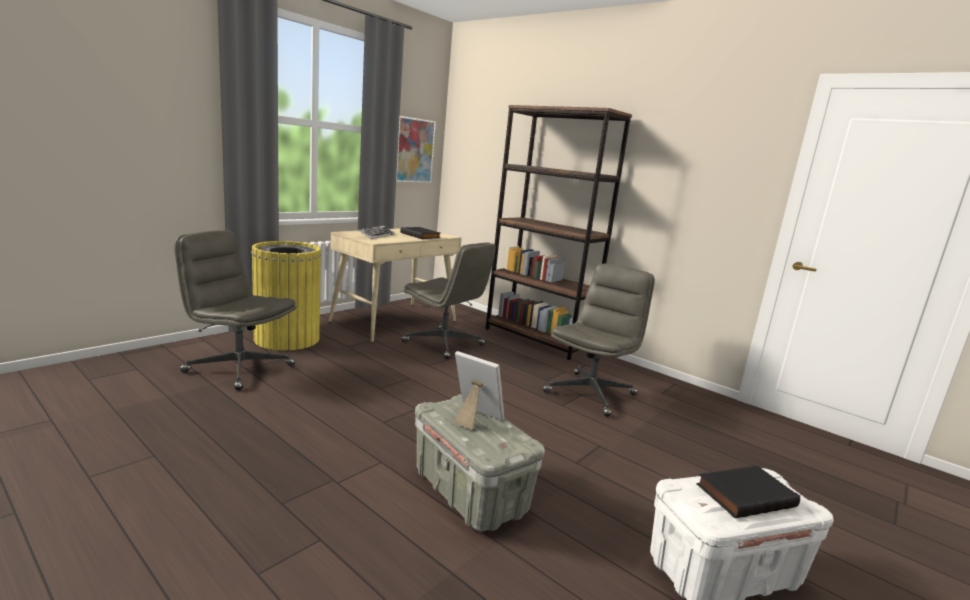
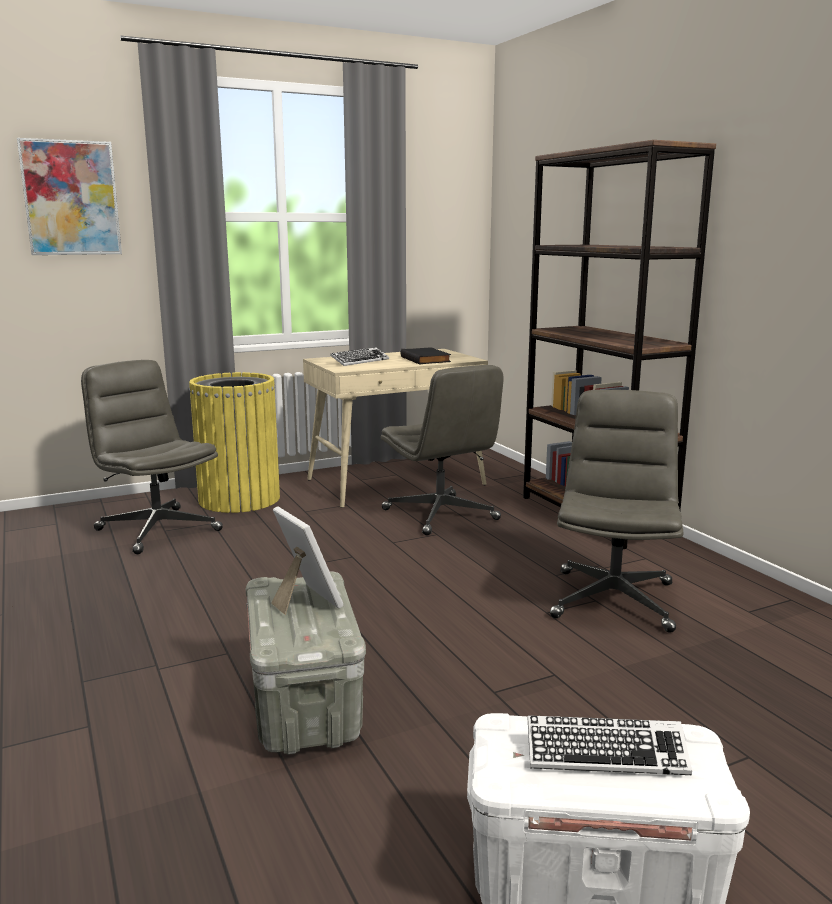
camera: 25 degrees right, 0 degrees up
picture [396,116,436,183] -> picture moved to [17,138,122,255]
grey office chair [543,263,655,417] -> grey office chair turned 45 degrees counterclockwise [550,390,683,633]
black book [696,466,800,518] -> keyboard [528,715,692,775]

